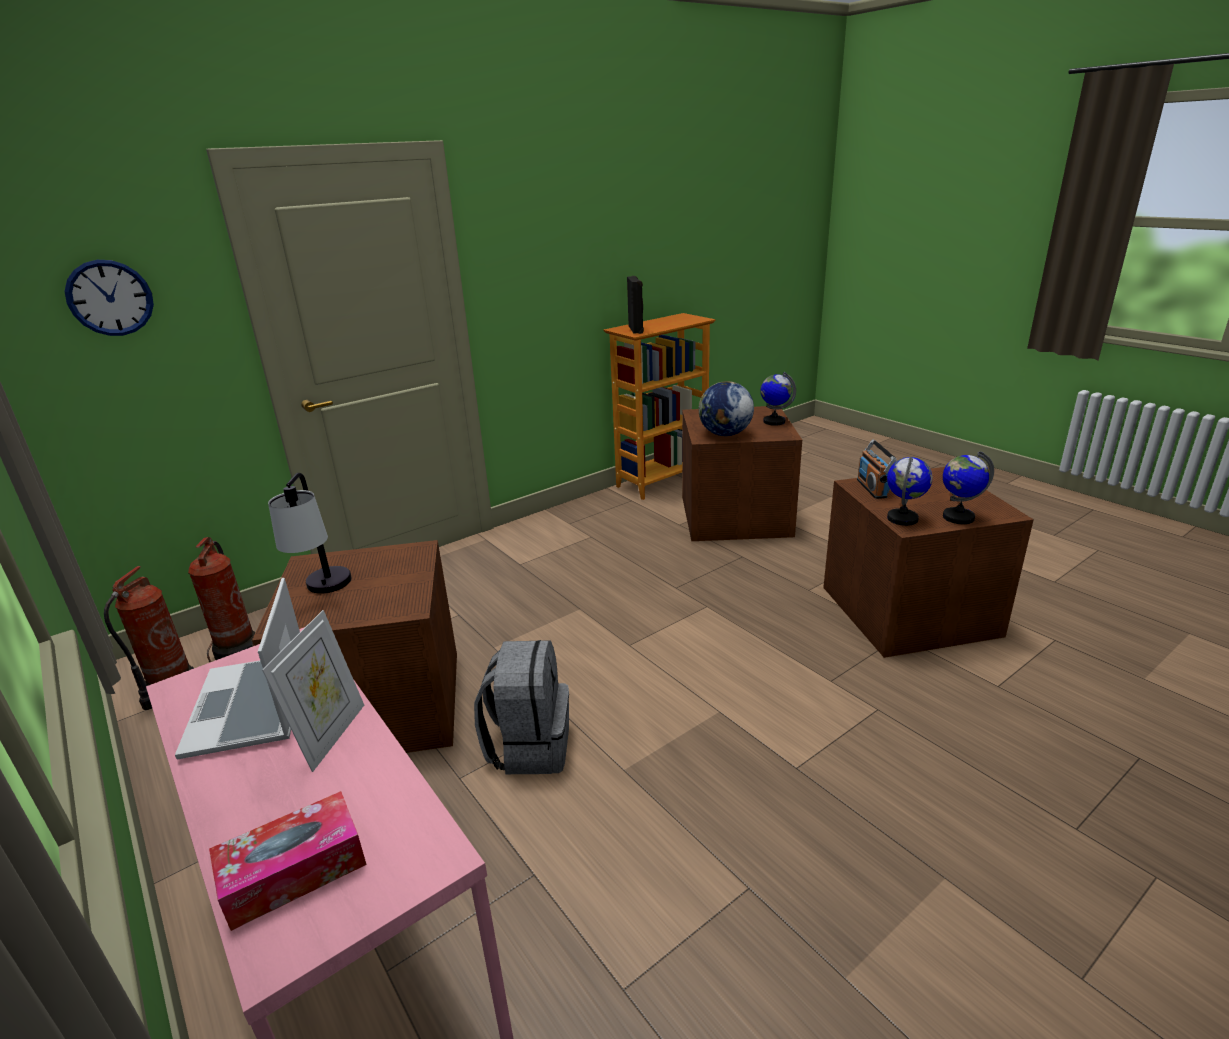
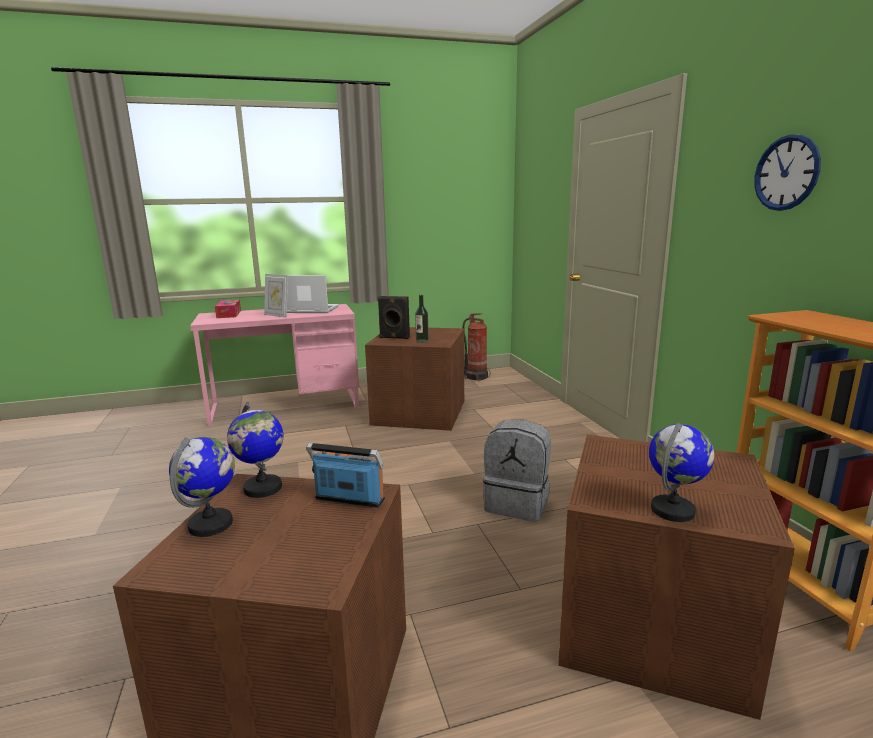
camera: 110 degrees right, 10 degrees down
wall clock [64,260,154,336] -> wall clock moved to [754,134,821,211]
fire extinguisher [188,537,256,662] -> none
table lamp [268,473,351,594] -> none
grey backpack [474,640,569,774] -> grey backpack moved to [483,420,551,522]
black speaker [627,276,644,334] -> black speaker moved to [378,296,410,339]
globe [698,381,754,436] -> none
none -> bottle [415,295,429,343]

